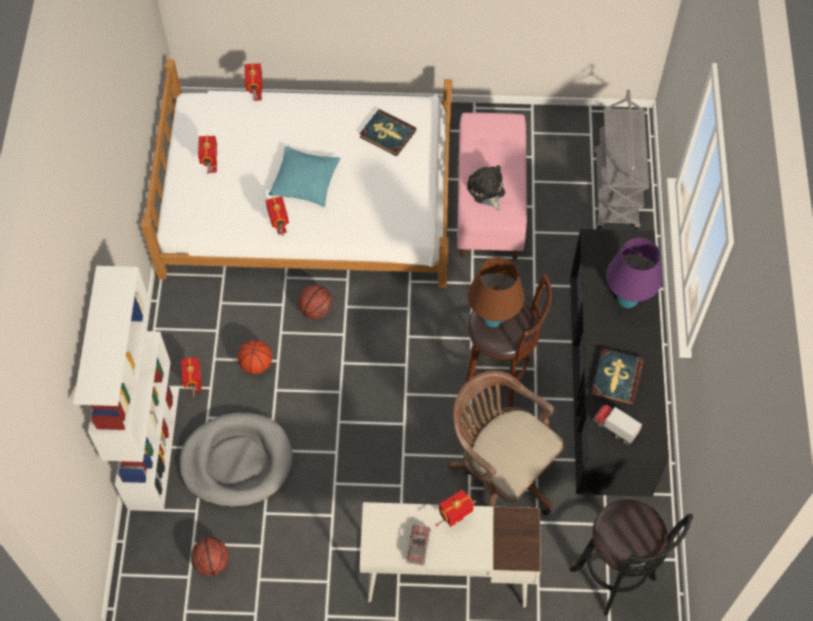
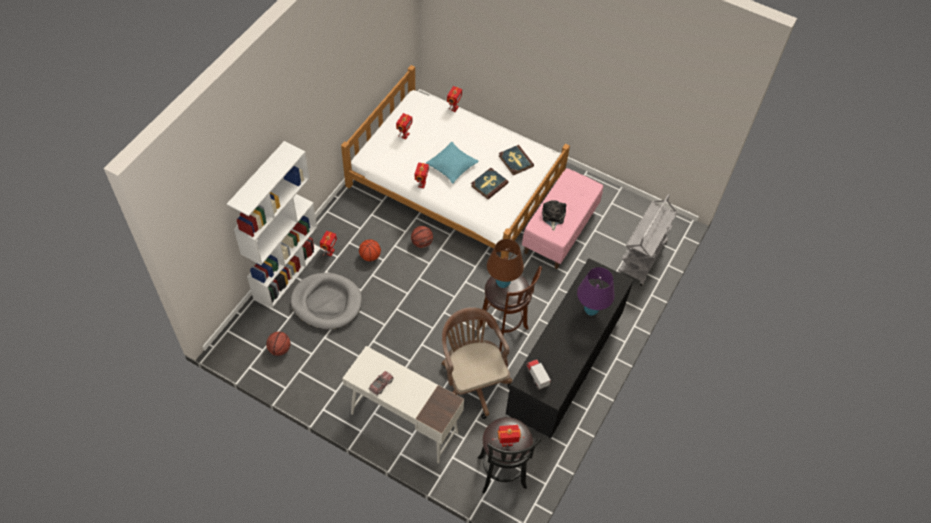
camera: 25 degrees right, 5 degrees down
toy robot [436,490,476,527] -> toy robot moved to [492,425,525,447]
book [591,348,644,406] -> book moved to [471,168,509,199]

